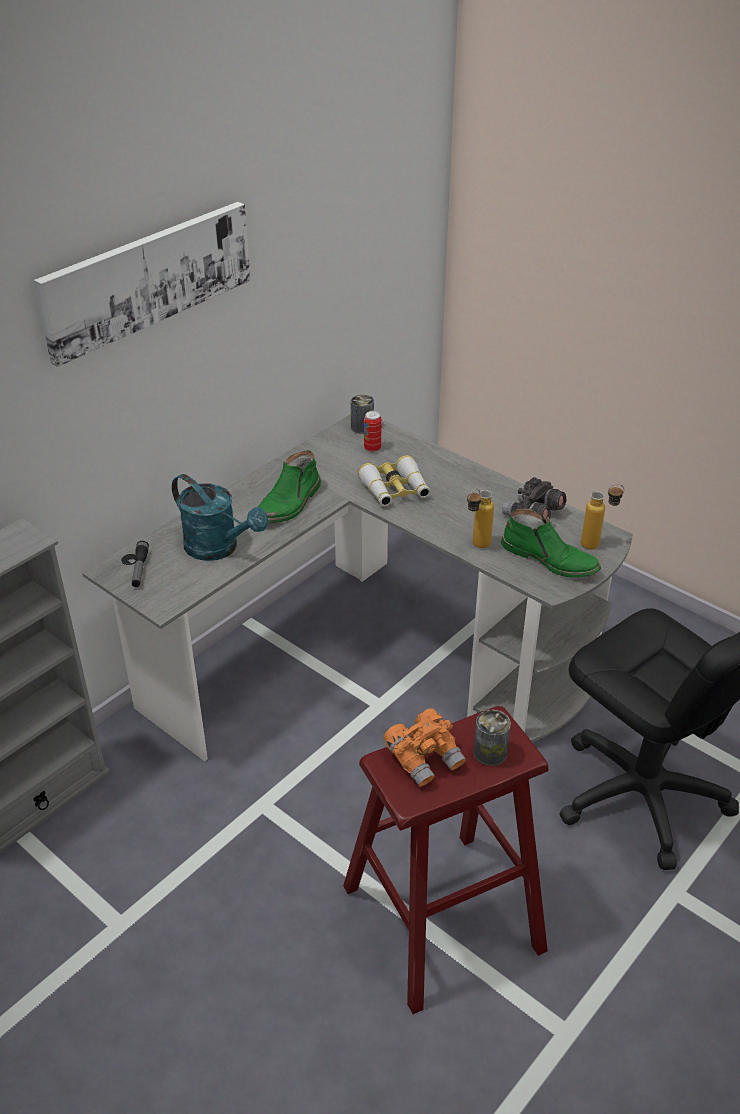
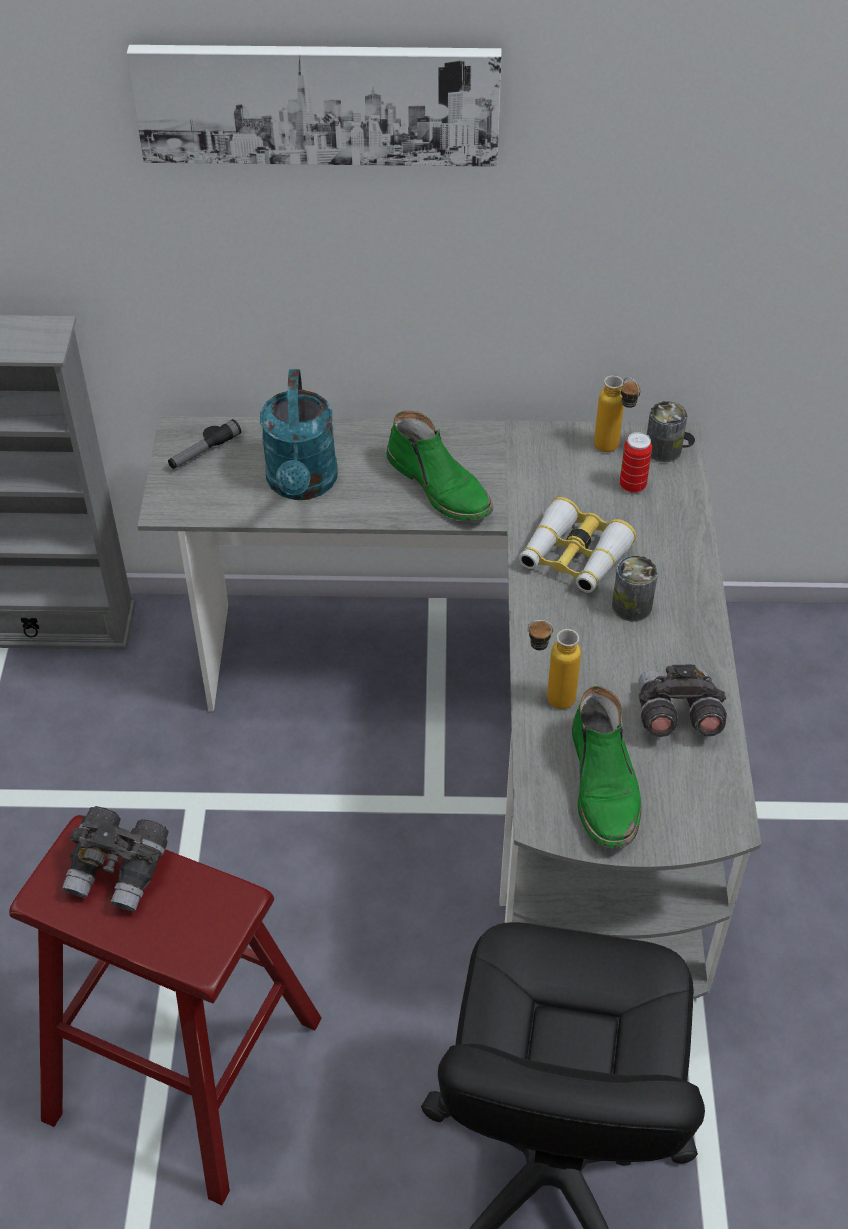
camera: 50 degrees right, 10 degrees up
green boot [257,450,321,523] -> green boot turned 120 degrees counterclockwise [387,411,493,521]
orange binoculars [384,708,466,787] -> grey binoculars [62,806,169,911]
can [474,710,511,766] -> can moved to [612,555,658,622]
bottle [581,484,624,550] -> bottle moved to [594,375,641,452]

